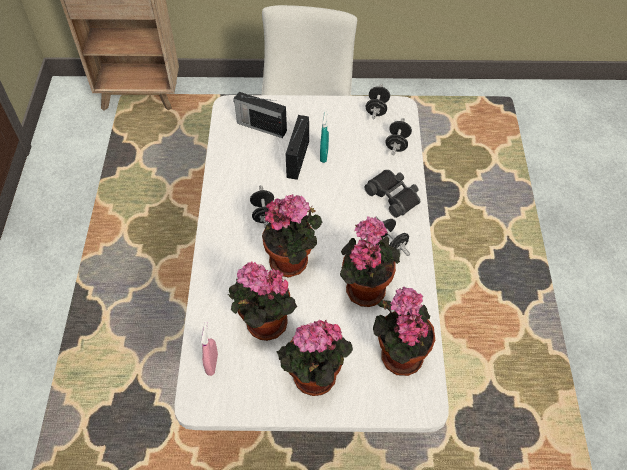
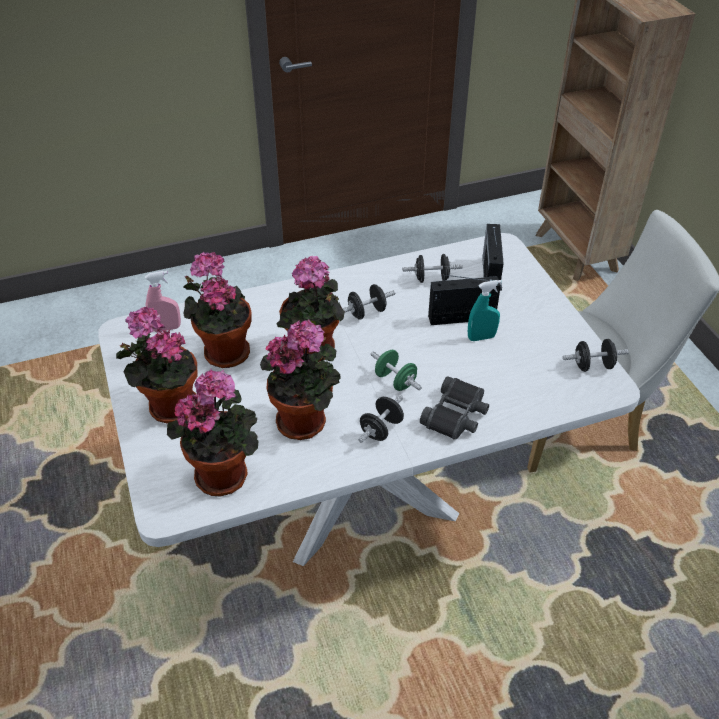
camera: 70 degrees right, 10 degrees down
black dumbbell [386,118,412,155] -> black dumbbell moved to [403,254,463,283]
none -> green dumbbell [370,350,422,391]

